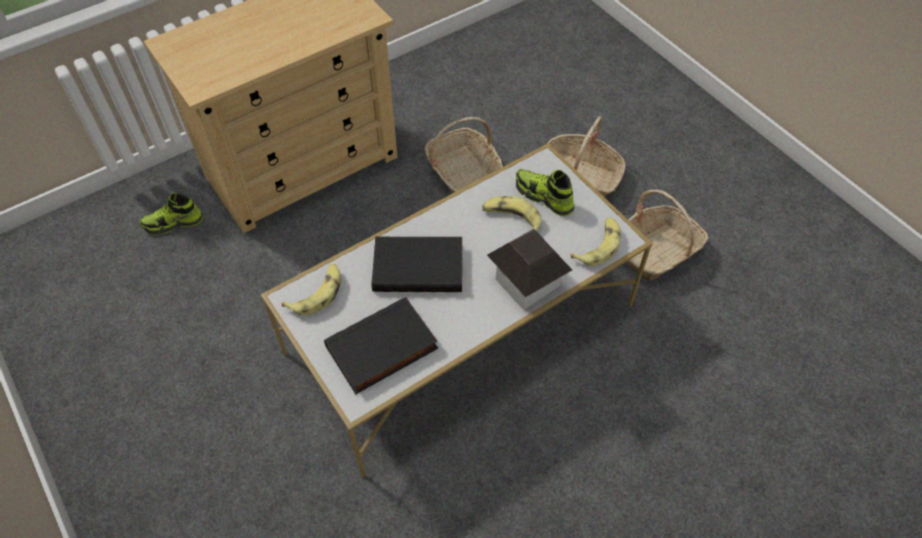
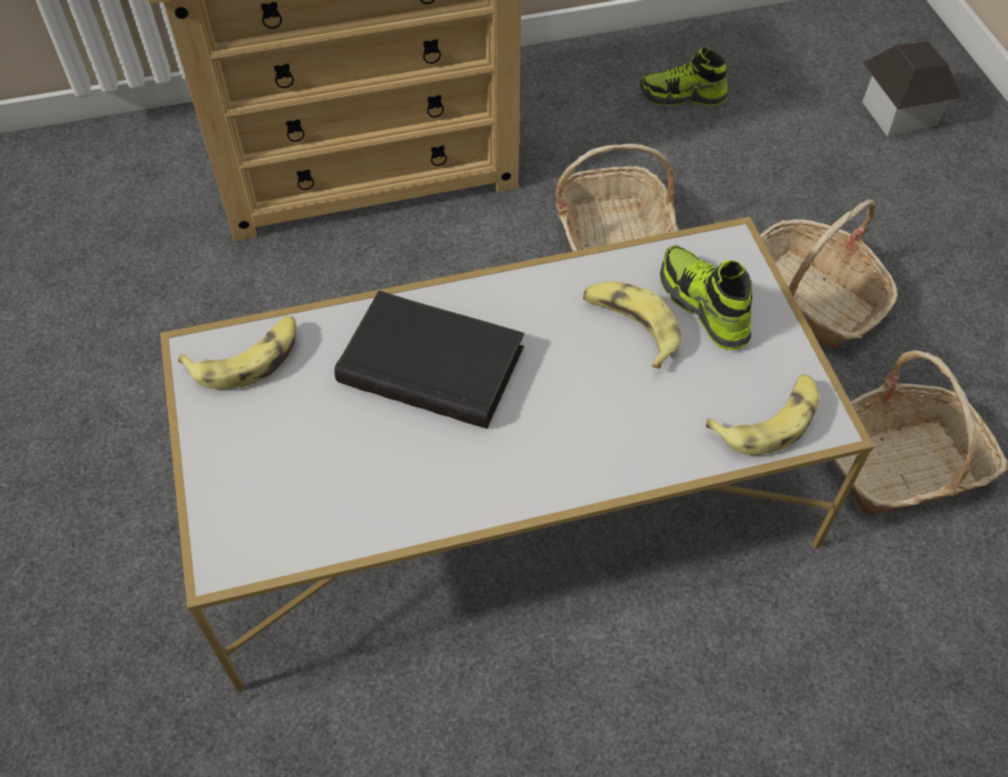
camera: 20 degrees right, 0 degrees up
shoe [139,193,203,235] -> shoe moved to [640,47,728,106]
black book [324,297,438,395] -> none
toy house [487,229,572,310] -> toy house moved to [862,41,962,137]

